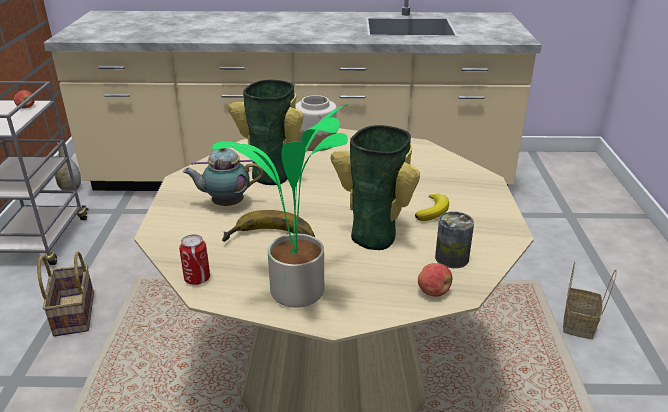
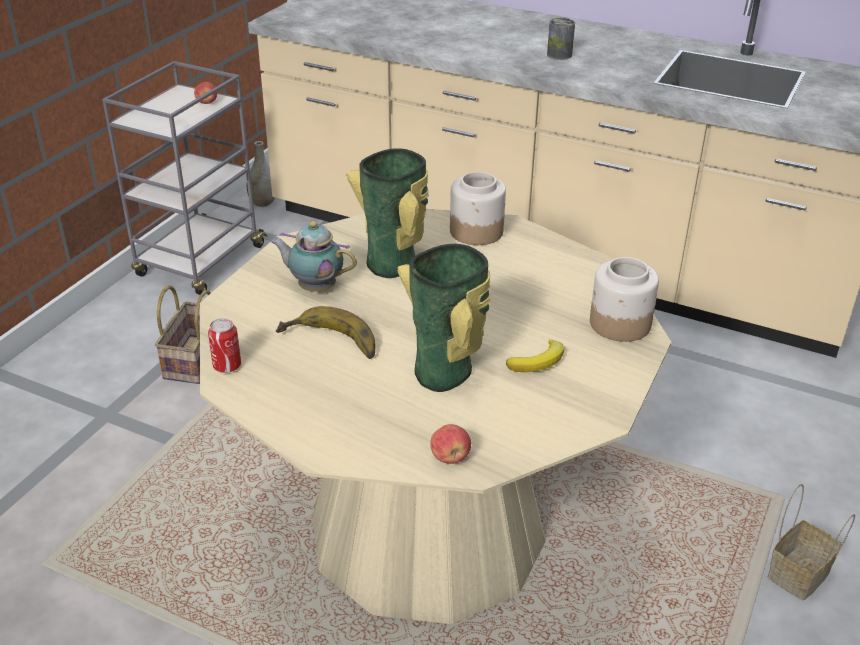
camera: 25 degrees right, 5 degrees up
potted plant [212,104,349,308] -> none
can [435,211,474,268] -> can moved to [547,18,575,60]
none -> jar [590,257,659,342]

